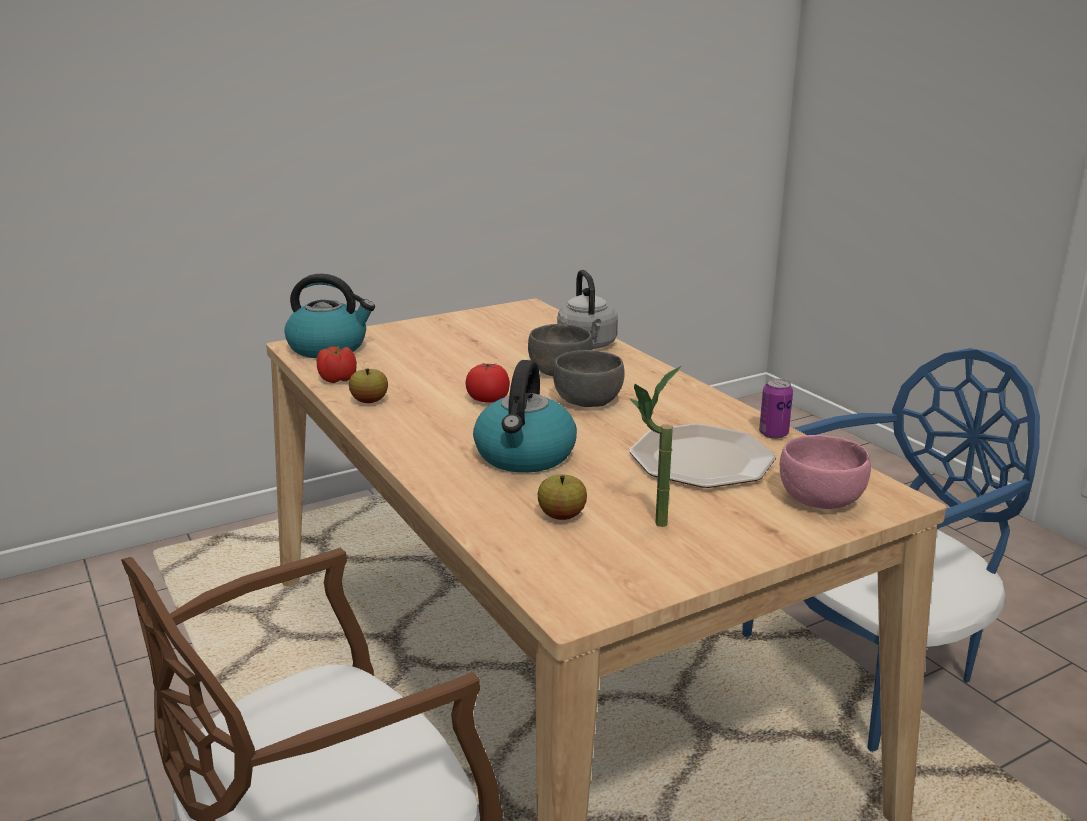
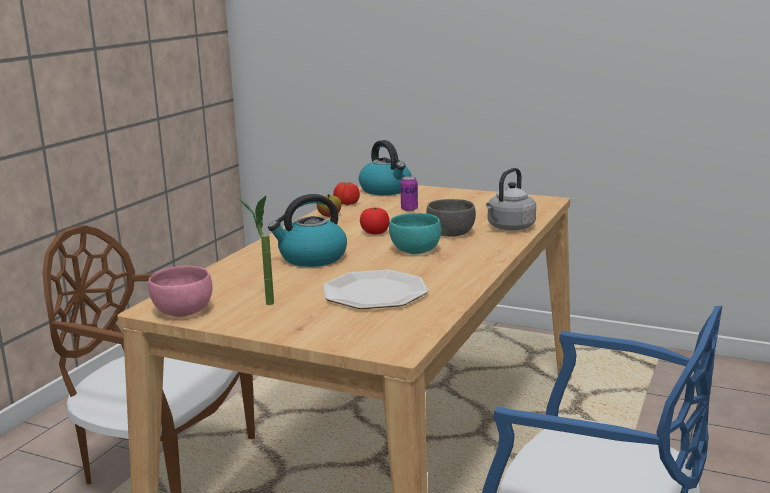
camera: 55 degrees right, 5 degrees down
apple [538,475,587,520] -> none
grey bowl [553,350,625,407] -> turquoise bowl [389,213,441,254]
can [759,379,793,439] -> can moved to [400,176,418,211]
pink bowl [780,435,871,509] -> pink bowl moved to [148,266,212,317]

